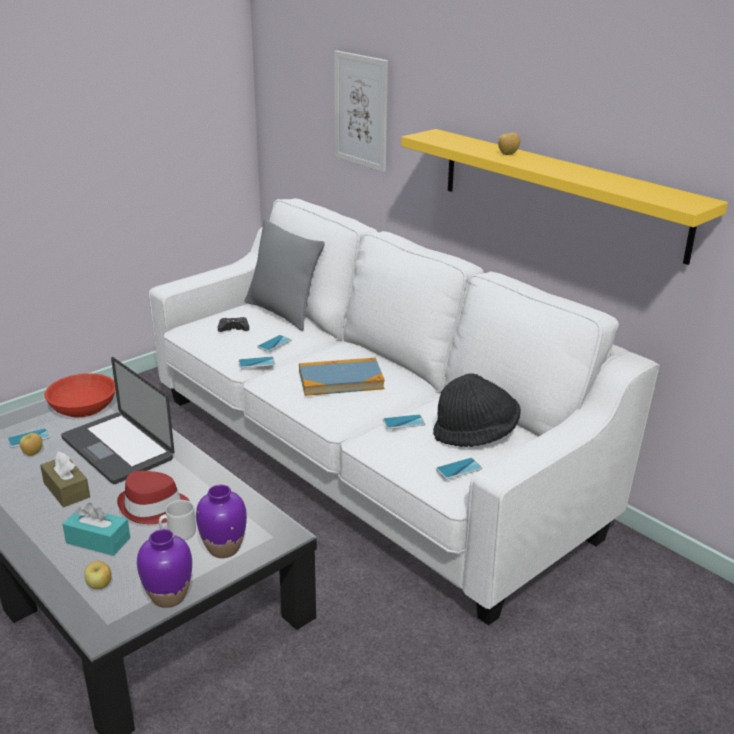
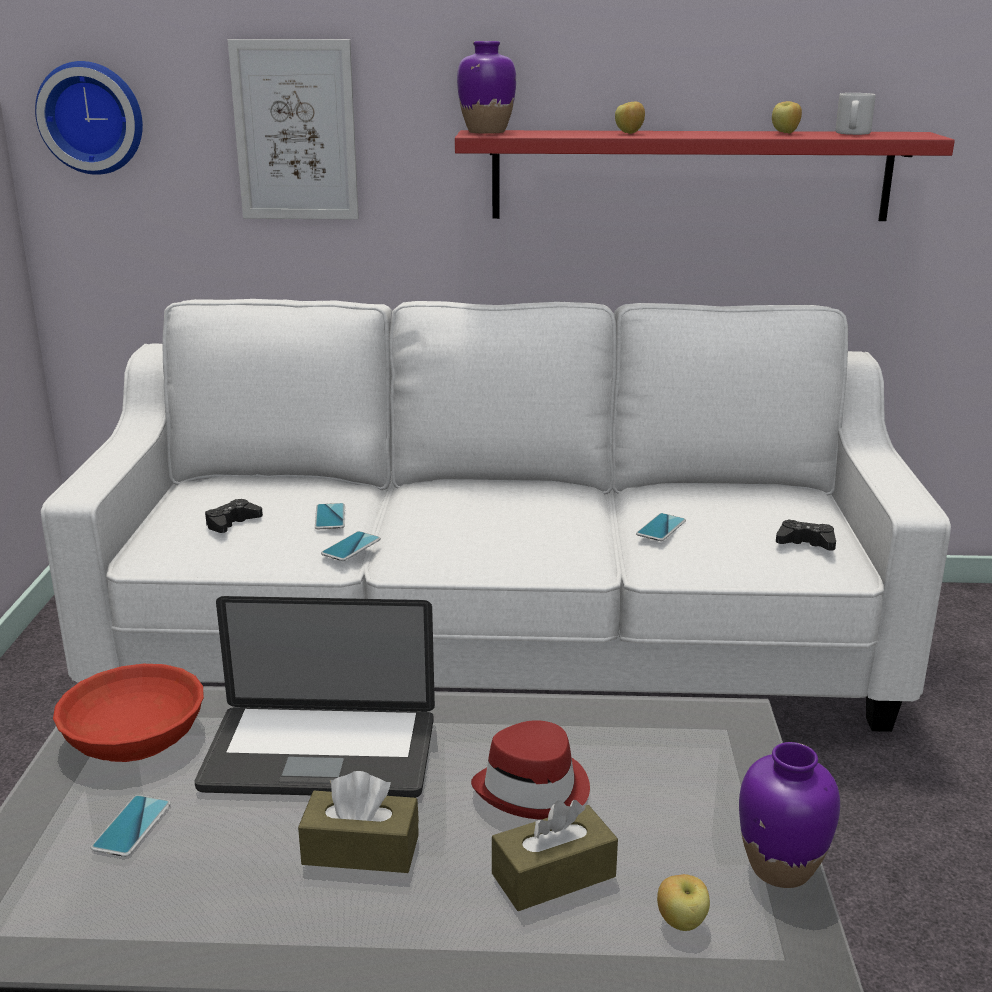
camera: 45 degrees left, 5 degrees down
apple [20,433,43,456] -> apple moved to [772,101,802,133]
turquoise tissue box [62,503,130,556] -> brown tissue box [492,800,618,911]
grey mug [159,500,196,540] -> grey mug moved to [836,93,875,135]
purple vase [196,485,247,558] -> purple vase moved to [457,41,516,134]
grey pillow [245,219,325,331] -> none
book [299,358,385,396] -> none
yellow shelf [401,129,728,265] -> red shelf [455,130,955,221]
black hat [433,373,521,447] -> none
phone [436,458,482,479] -> black game controller [776,520,836,551]
none -> wall clock [35,61,143,175]

